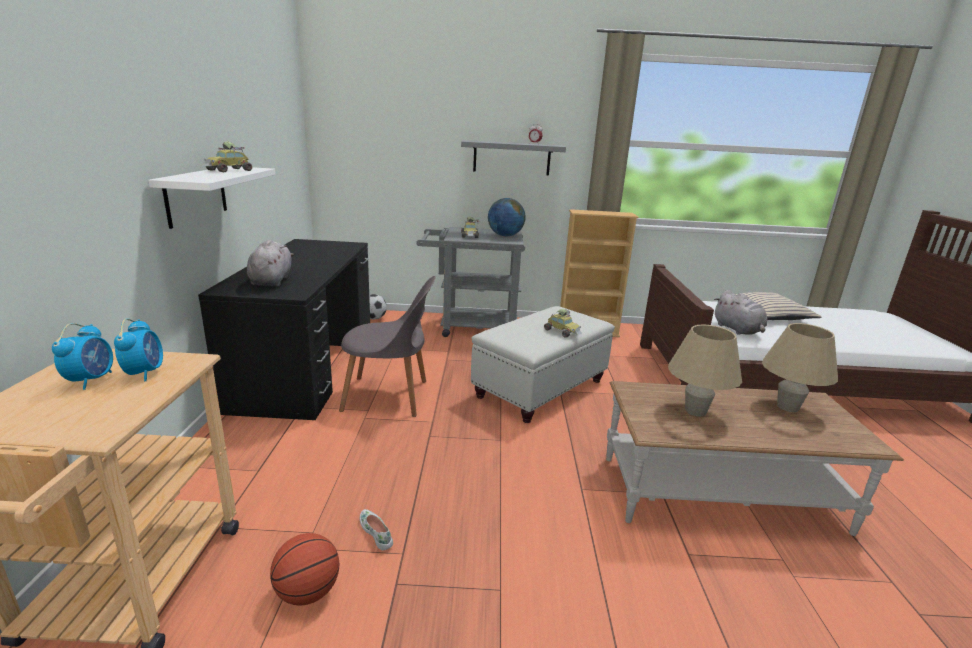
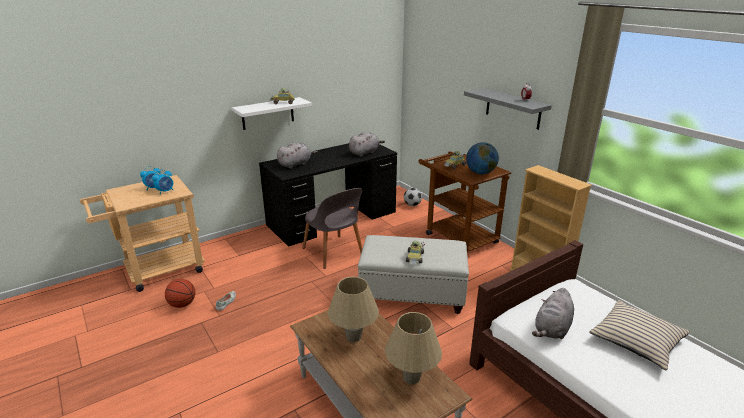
camera: 55 degrees right, 5 degrees up
grey cart [416,227,525,337] -> brown cart [419,151,511,252]
none -> grey plush toy [349,132,385,157]

